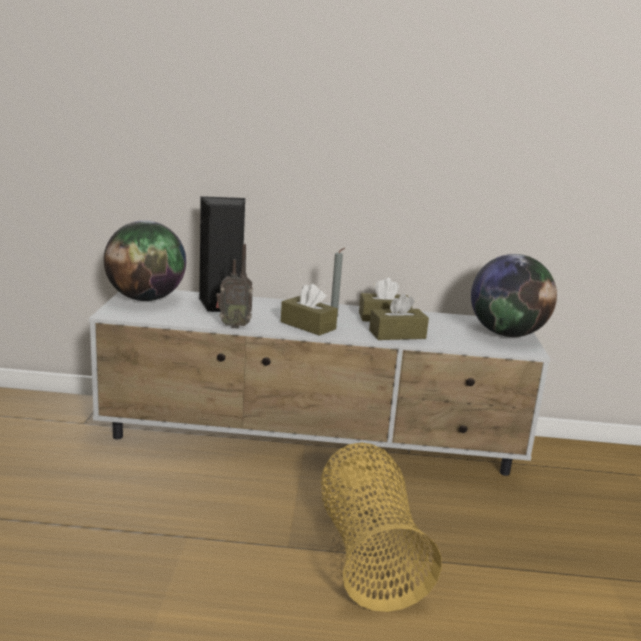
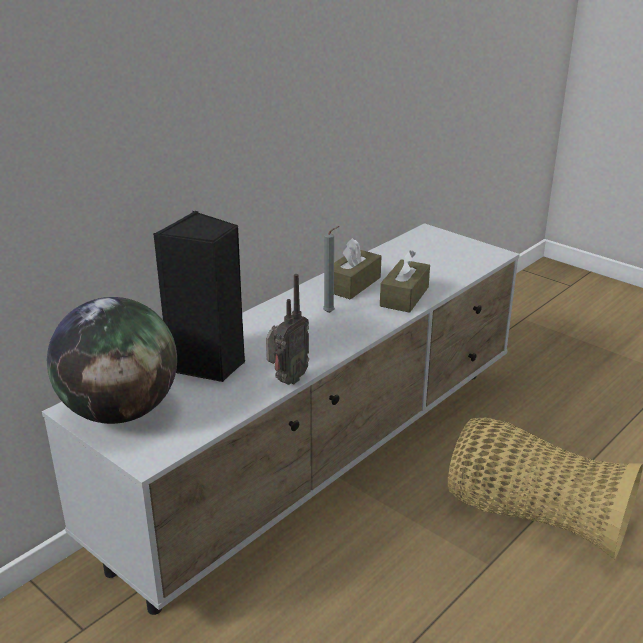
camera: 50 degrees left, 10 degrees up
brown tissue box [281,283,338,336] -> none
globe [471,254,557,337] -> none

